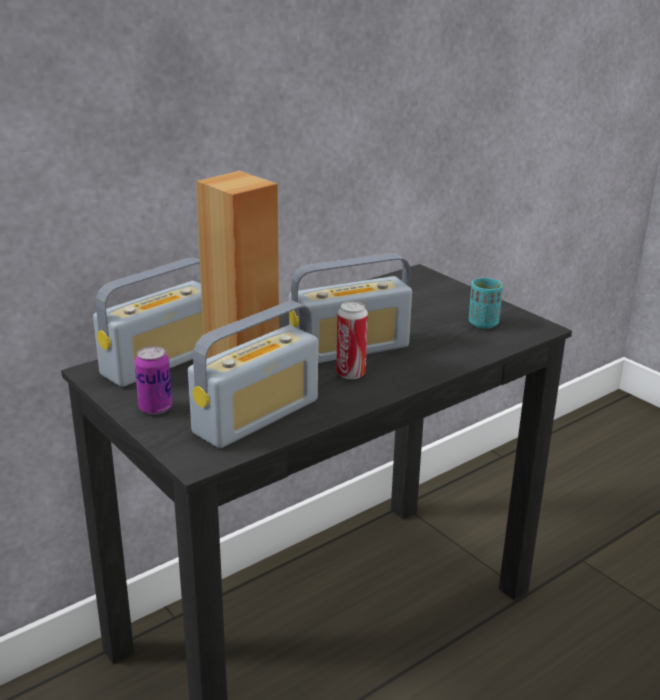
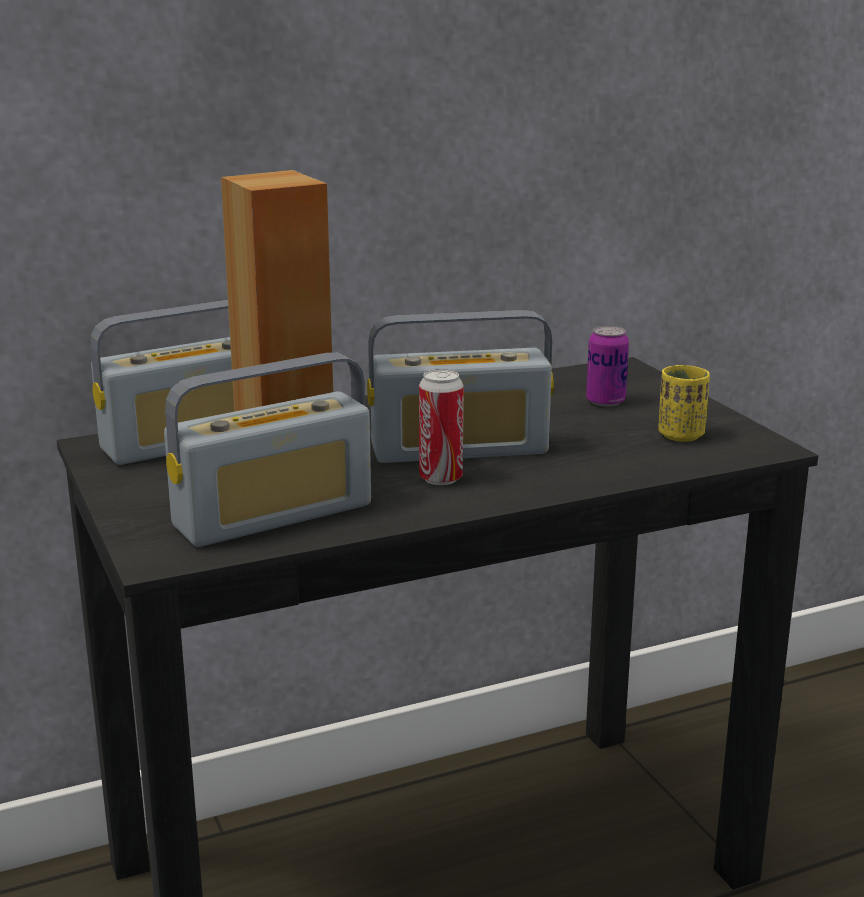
camera: 15 degrees right, 5 degrees down
can [134,346,172,415] -> can moved to [586,326,629,407]
turquoise cup [469,278,503,329] -> yellow cup [658,365,710,442]

